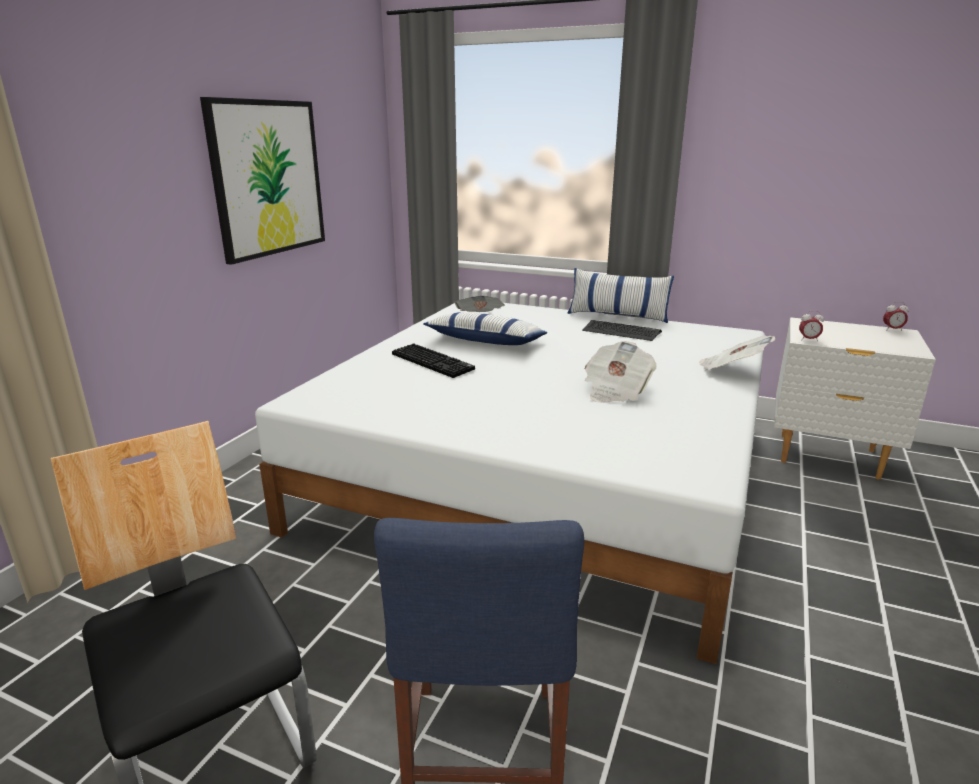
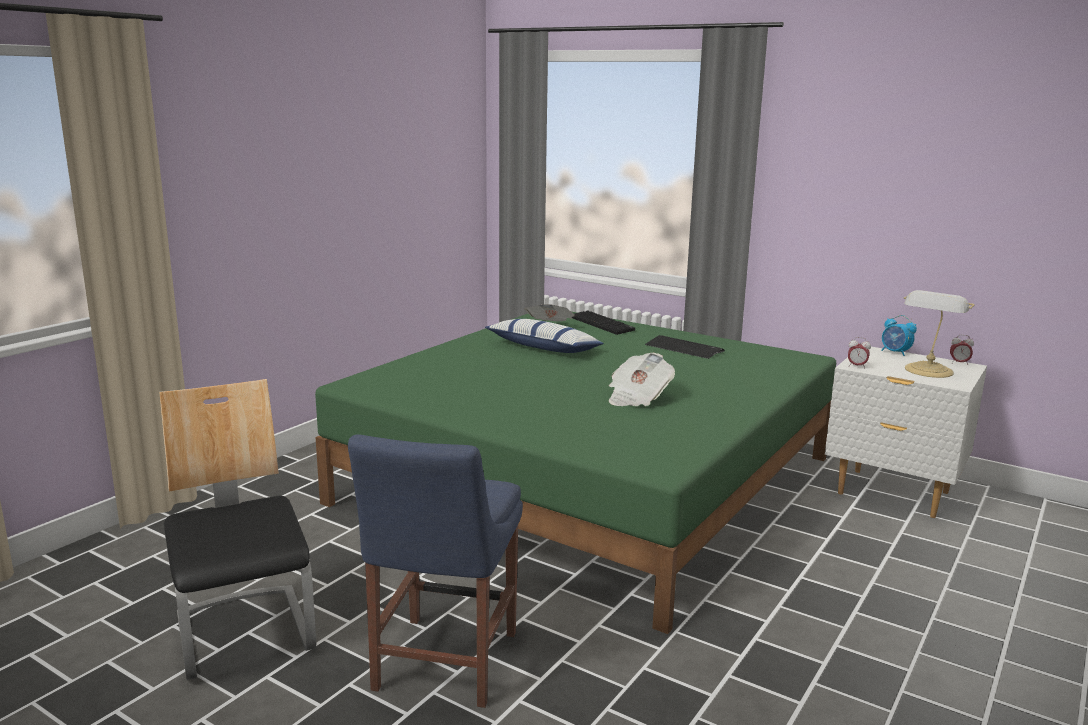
camera: 10 degrees right, 5 degrees down
picture [200,97,325,265] -> none
white bed [255,303,765,664] -> green bed [315,312,836,634]
keyboard [392,343,475,378] -> keyboard moved to [572,311,635,335]
pillow [567,268,674,323] -> none
newspaper [699,335,775,370] -> none
none -> alarm clock [881,315,917,356]
none -> table lamp [904,290,975,378]

